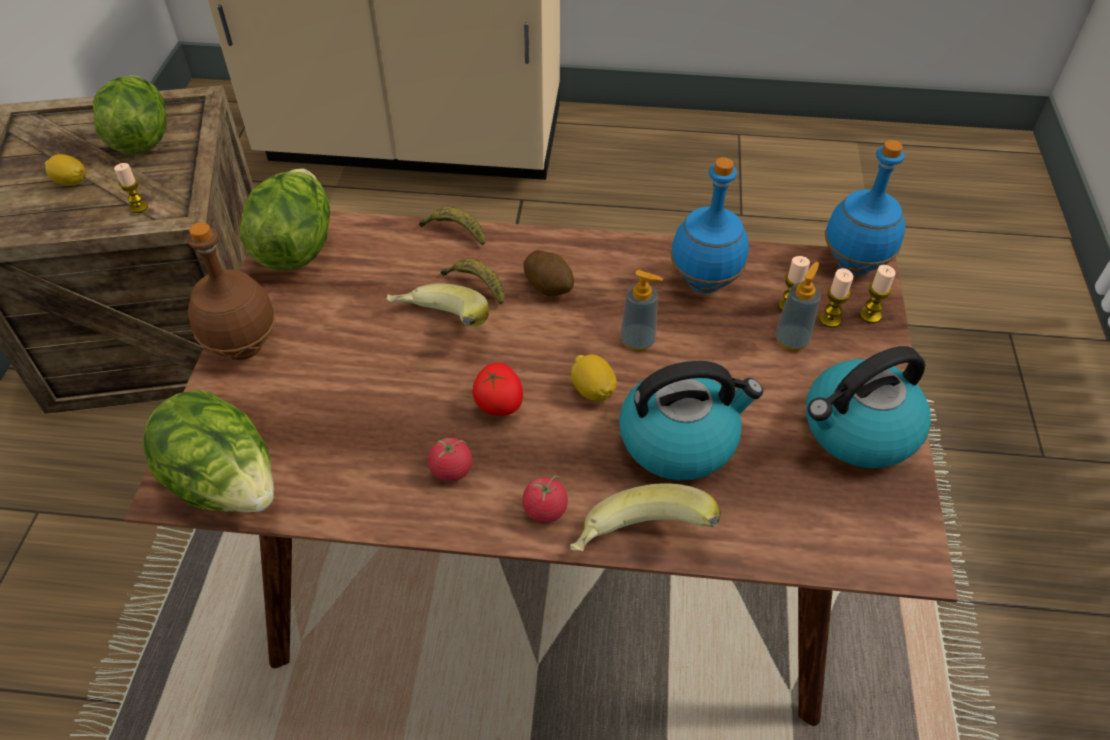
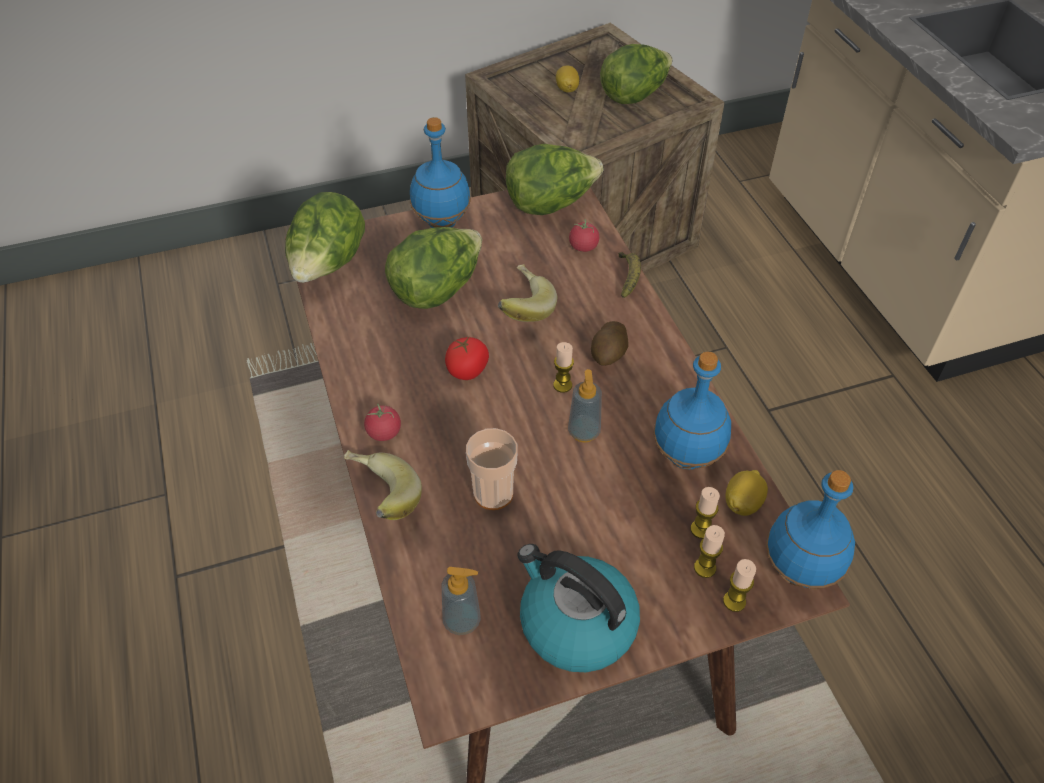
camera: 65 degrees right, 0 degrees up
candle [114,163,148,213] -> candle moved to [553,342,574,393]
brown bottle [187,222,276,360] -> blue bottle [410,117,471,228]
tomato [428,438,472,482] -> tomato moved to [569,219,599,252]
banana [441,258,504,304] -> none
lemon [571,354,617,401] -> lemon moved to [725,470,768,516]
kettle [619,361,763,481] -> cup [466,428,518,510]
soap dispenser [775,262,821,351] -> soap dispenser moved to [441,567,481,635]
none -> lettuce [385,227,482,309]

